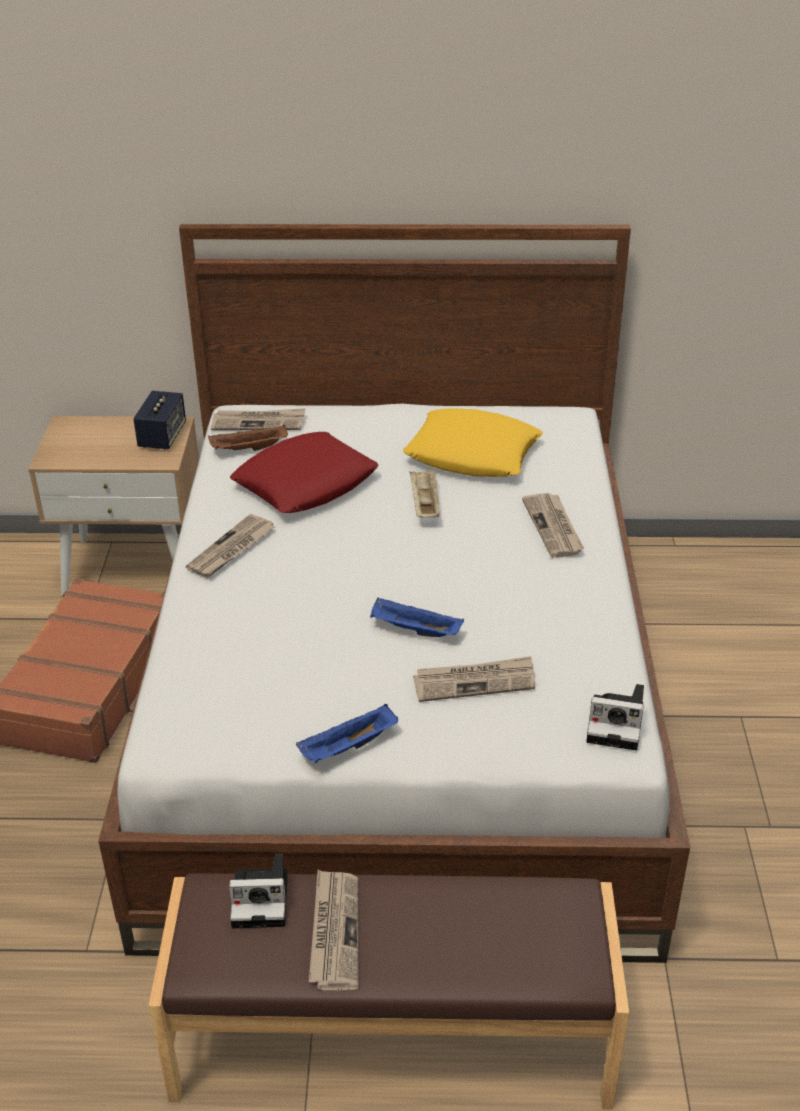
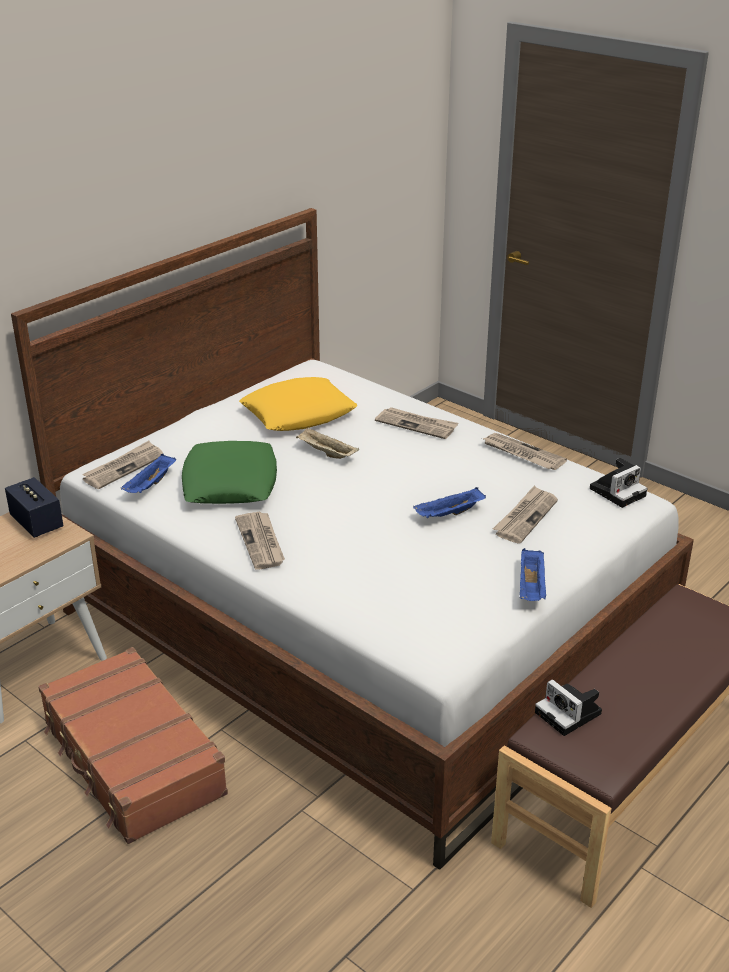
camera: 50 degrees left, 5 degrees down
brown tray [208,424,288,451] -> blue tray [121,454,176,493]
camera [229,855,287,928] -> camera turned 105 degrees clockwise [535,679,602,736]
red pillow [230,432,379,513] -> green pillow [182,441,277,504]
newspaper [309,870,359,990] -> newspaper moved to [482,433,567,470]

